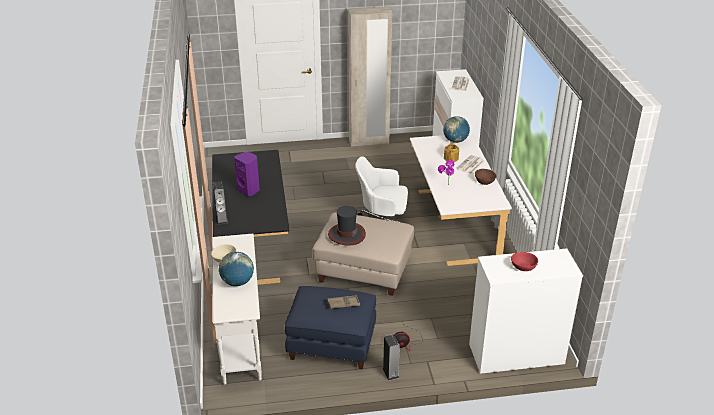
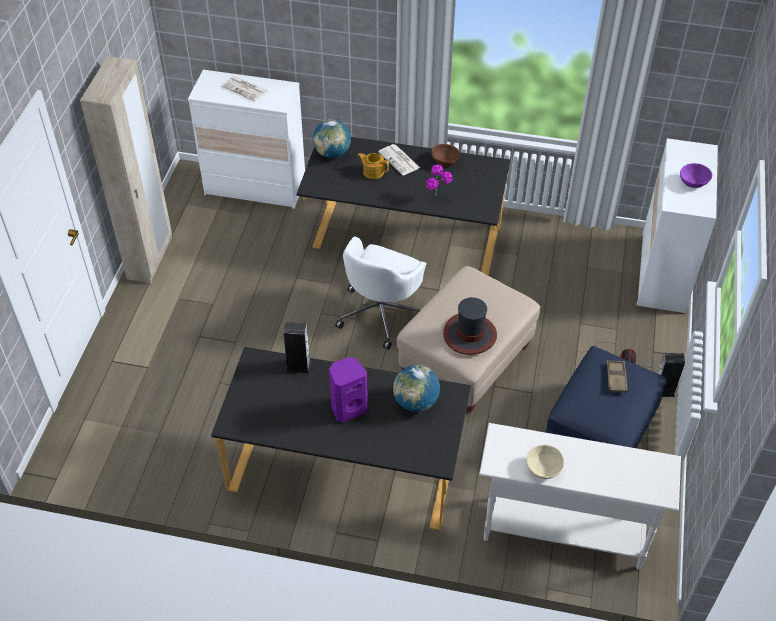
camera: 70 degrees left, 15 degrees up
speaker [213,181,228,225] -> speaker moved to [283,322,311,373]
globe [219,252,254,286] -> globe moved to [393,365,440,412]
white desk [410,133,512,266] -> black desk [296,137,511,275]
red bowl [511,252,538,271] -> purple bowl [680,163,712,188]

